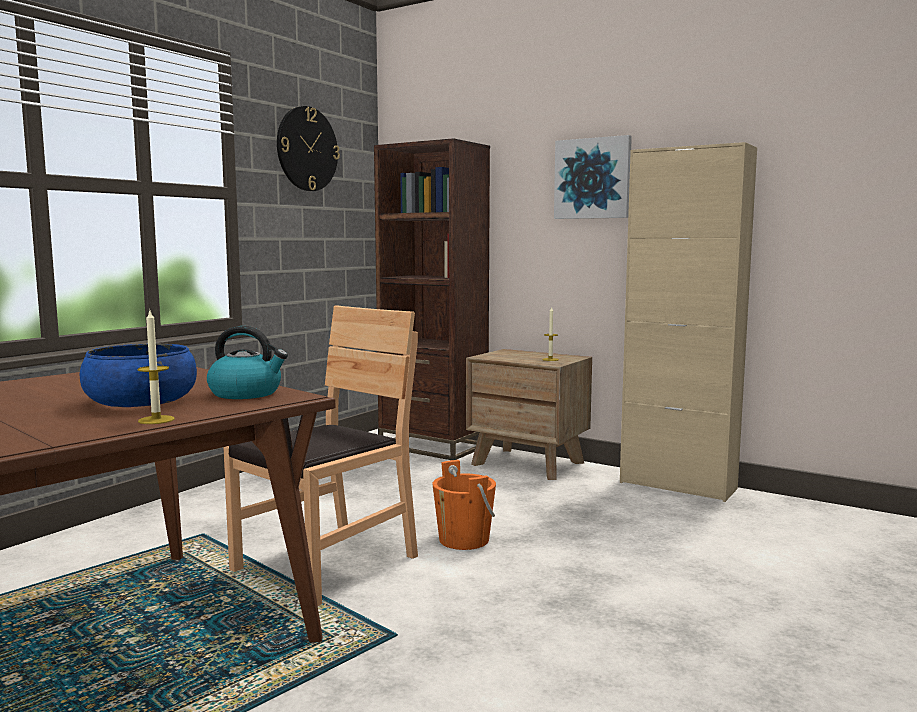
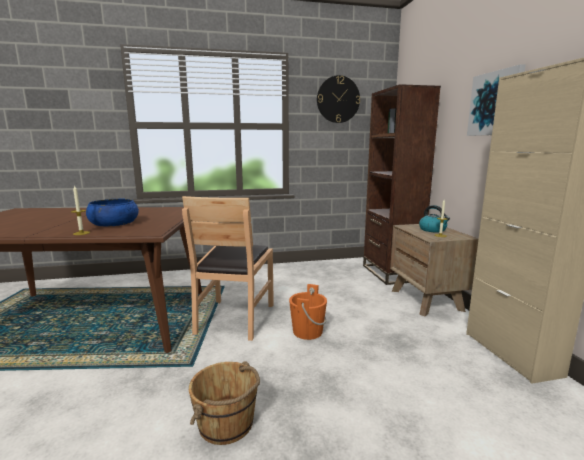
camera: 45 degrees right, 5 degrees up
kettle [207,326,288,399] -> kettle moved to [419,205,450,232]
brown chair [223,305,418,606] -> brown chair turned 105 degrees clockwise [182,196,274,341]
none -> brown bucket [189,362,260,445]

